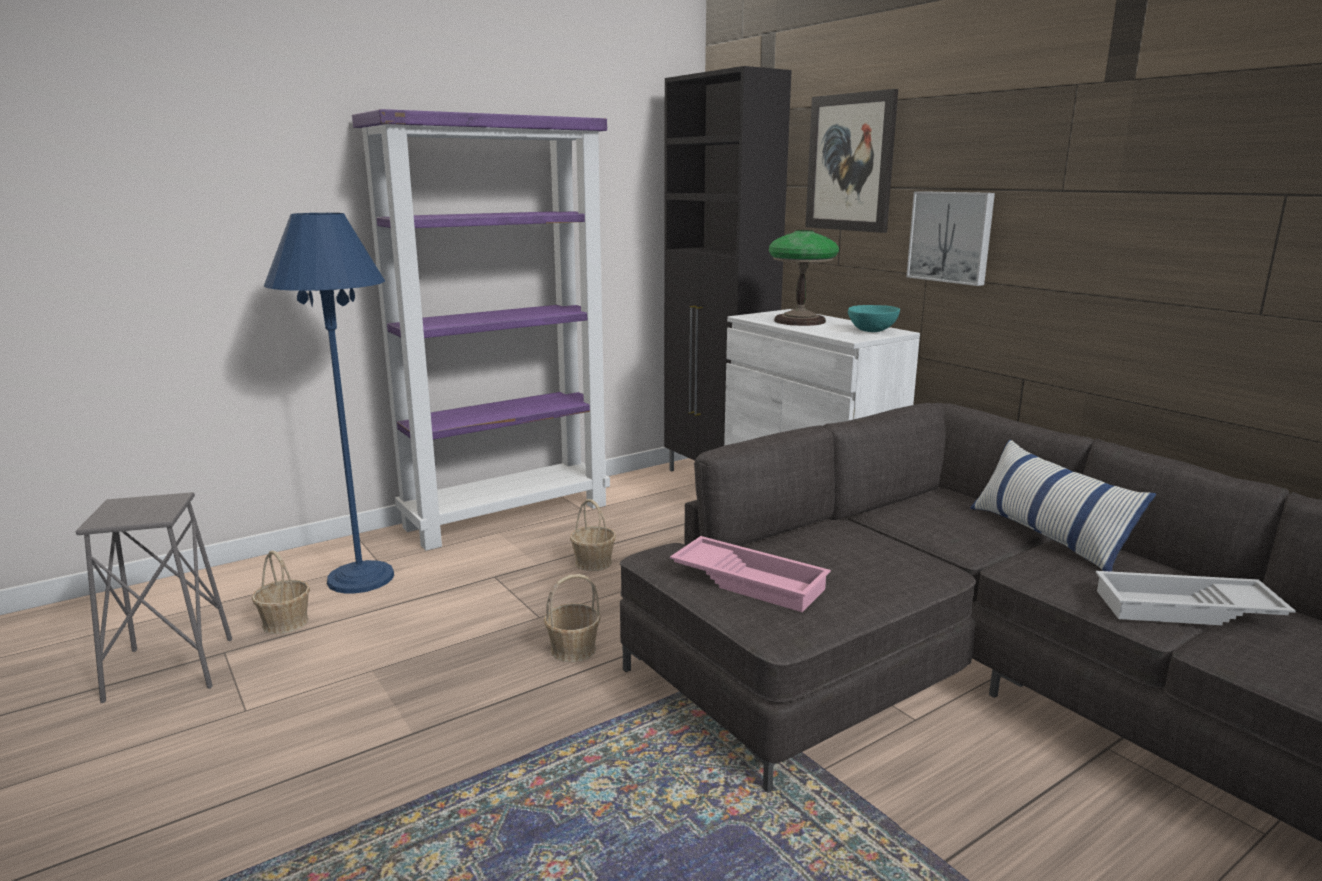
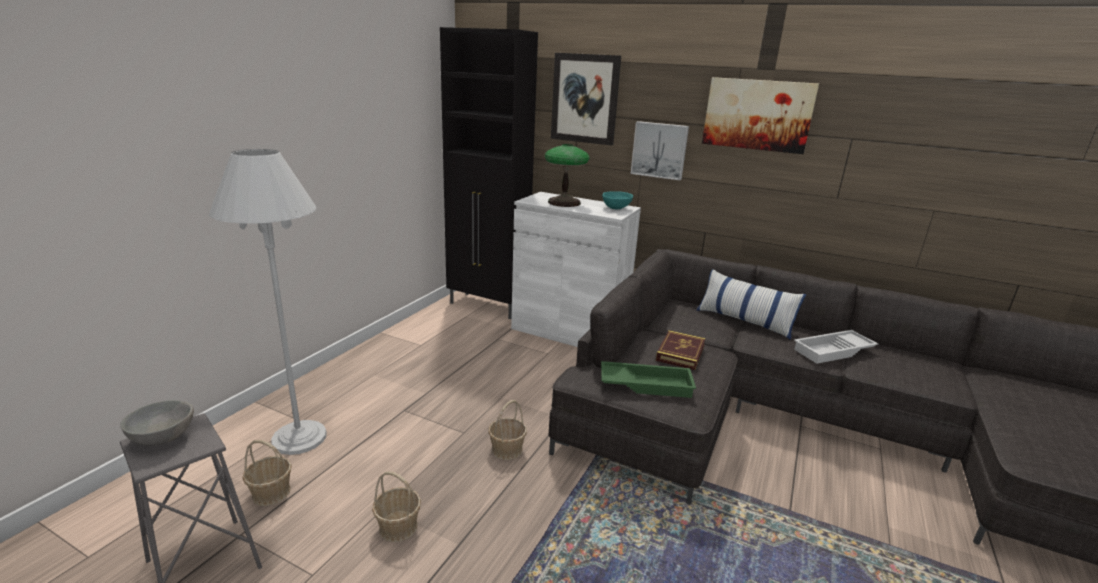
camera: 30 degrees left, 5 degrees up
blue floor lamp [264,213,394,593] -> white floor lamp [209,149,327,455]
purple bookcase [352,109,610,551] -> none
basket [570,499,616,571] -> basket moved to [372,471,421,542]
pink tray [670,536,831,612] -> green tray [601,361,696,398]
none -> grey bowl [120,400,194,446]
none -> book [656,330,706,370]
none -> picture [702,77,819,154]

